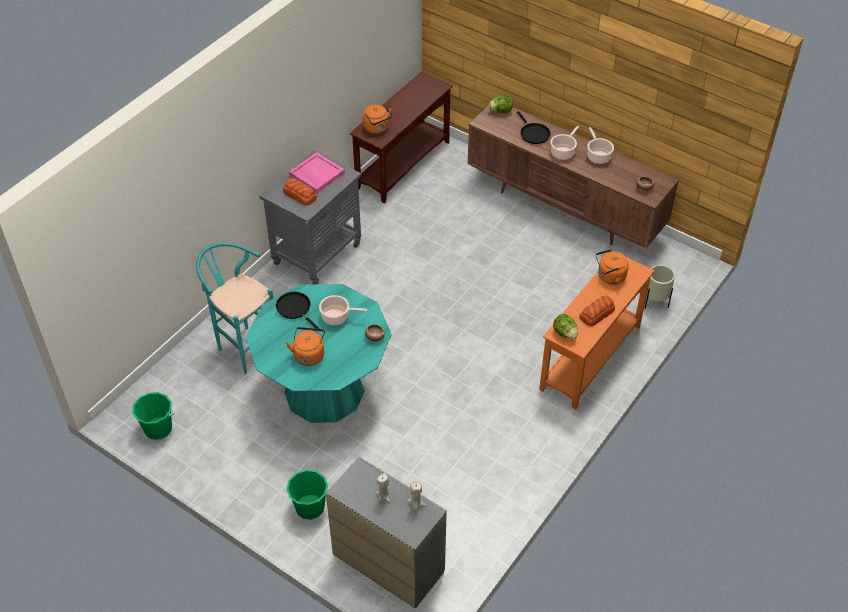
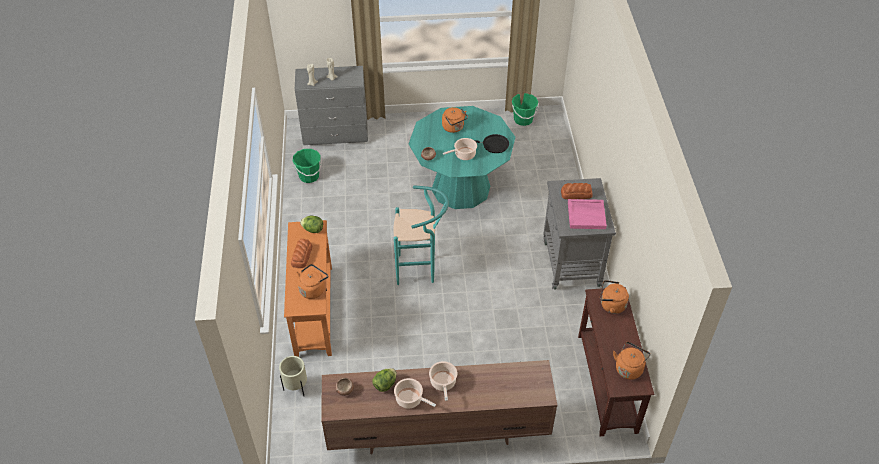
camera: 140 degrees right, 0 degrees up
turquoise stool [196,242,274,374] -> turquoise stool moved to [394,186,449,285]
green bucket [286,469,330,520] -> green bucket moved to [293,149,322,183]
lettuce [489,95,513,113] -> lettuce moved to [372,368,397,392]
black frying pan [517,111,551,144] -> none
none -> orange kettle [613,342,650,380]

